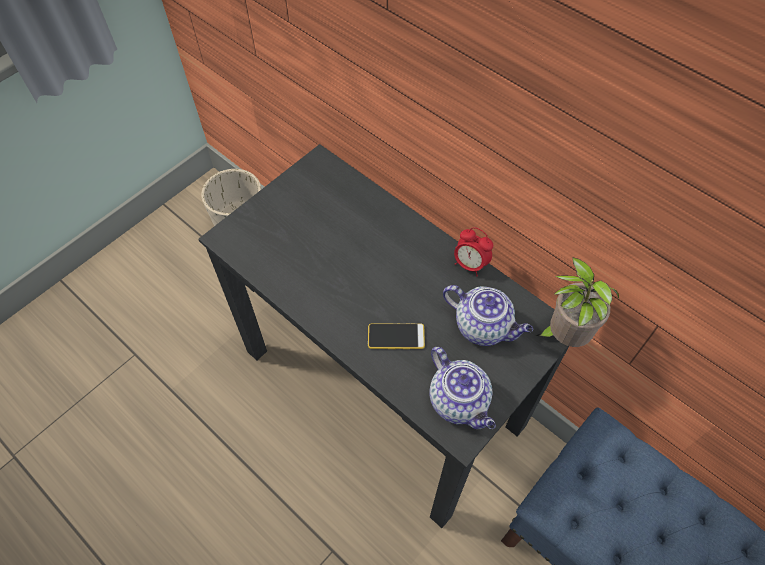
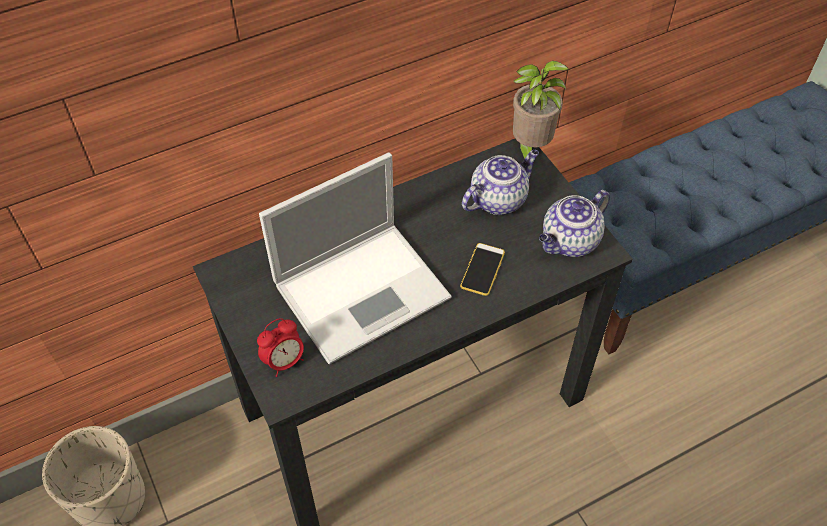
camera: 70 degrees left, 5 degrees down
teapot [430,347,496,429] -> teapot turned 150 degrees clockwise [539,190,610,257]
alarm clock [454,227,493,277] -> alarm clock moved to [257,318,304,377]
none -> laptop [259,152,452,364]

